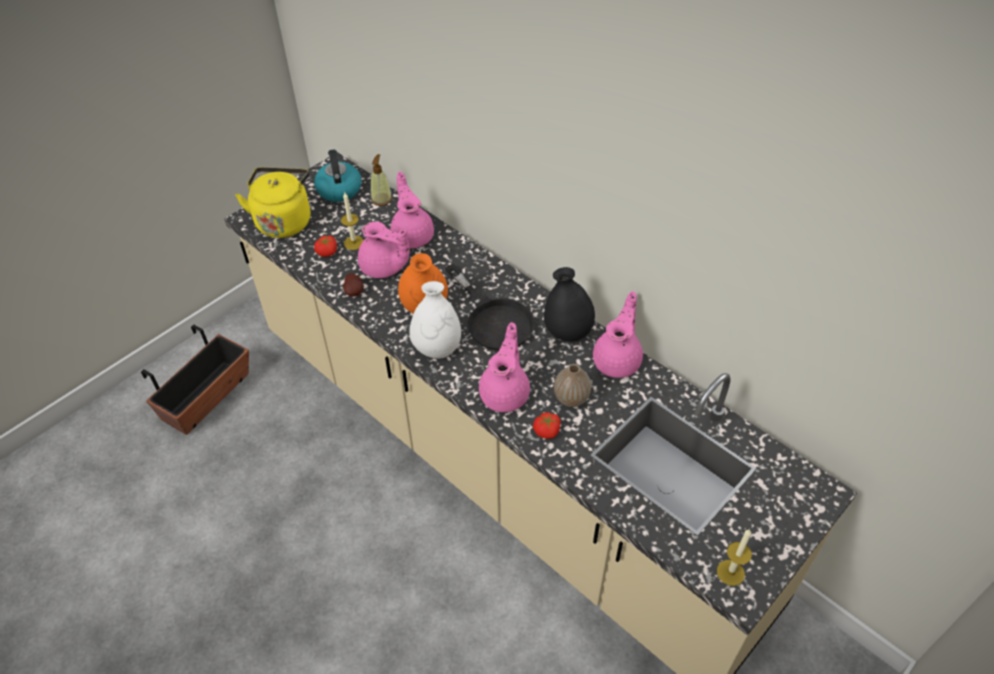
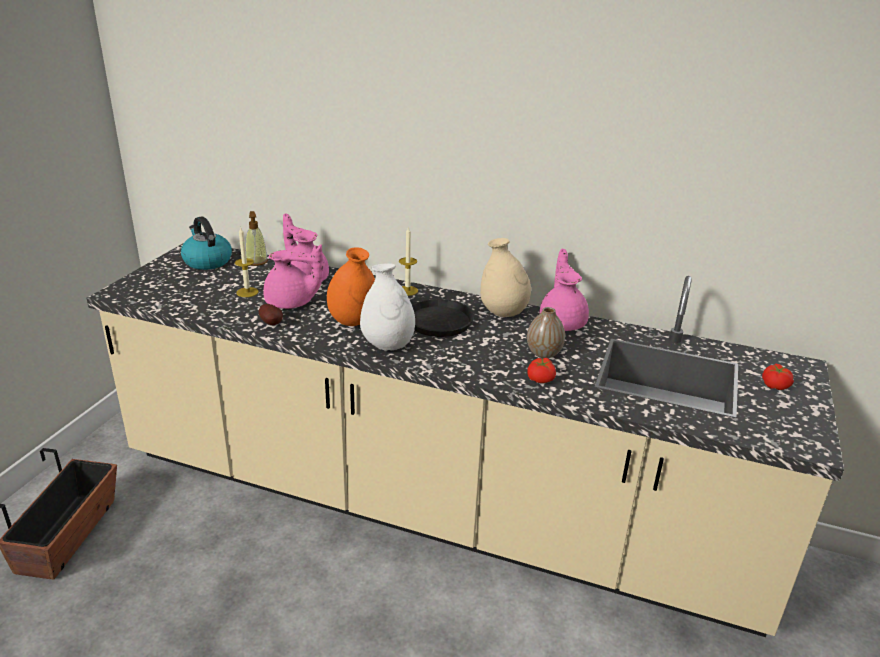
camera: 25 degrees left, 20 degrees down
yellow kettle [235,167,310,238] -> none
tomato [314,236,337,257] -> tomato moved to [762,364,794,390]
pink teapot [479,322,530,412] -> none
black vase [544,267,595,342] -> beige vase [480,238,531,317]
candle [717,529,752,586] -> candle moved to [399,226,418,296]

